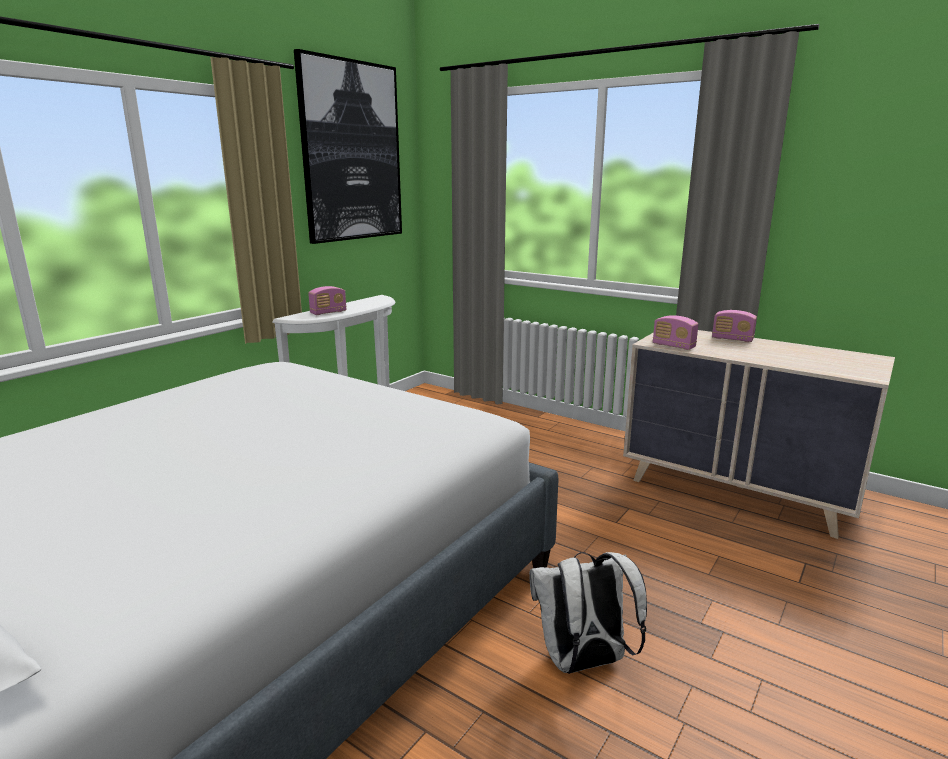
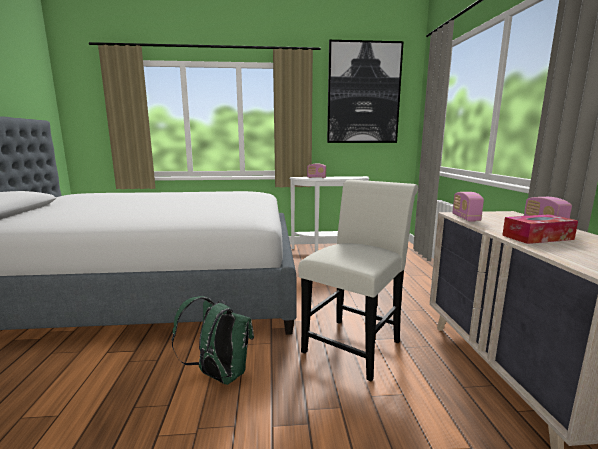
camera: 50 degrees right, 5 degrees down
white backpack [529,552,647,674] -> green backpack [171,296,254,385]
none -> white chair [298,180,418,381]
none -> tissue box [502,214,578,244]

